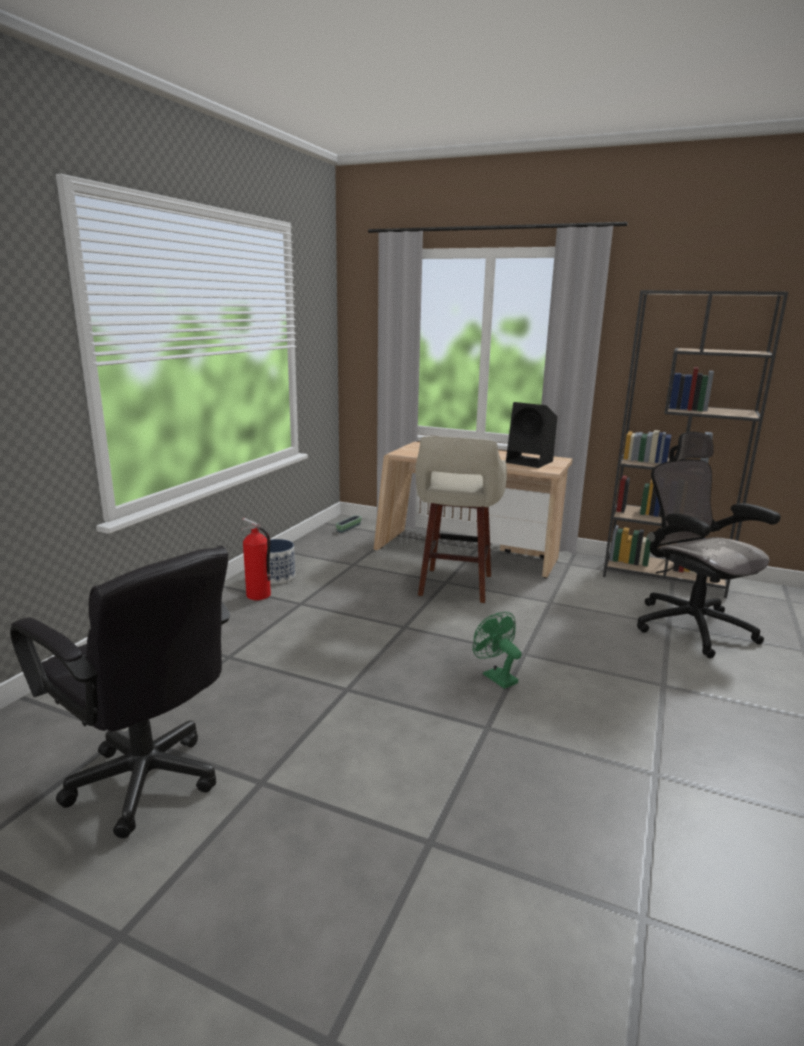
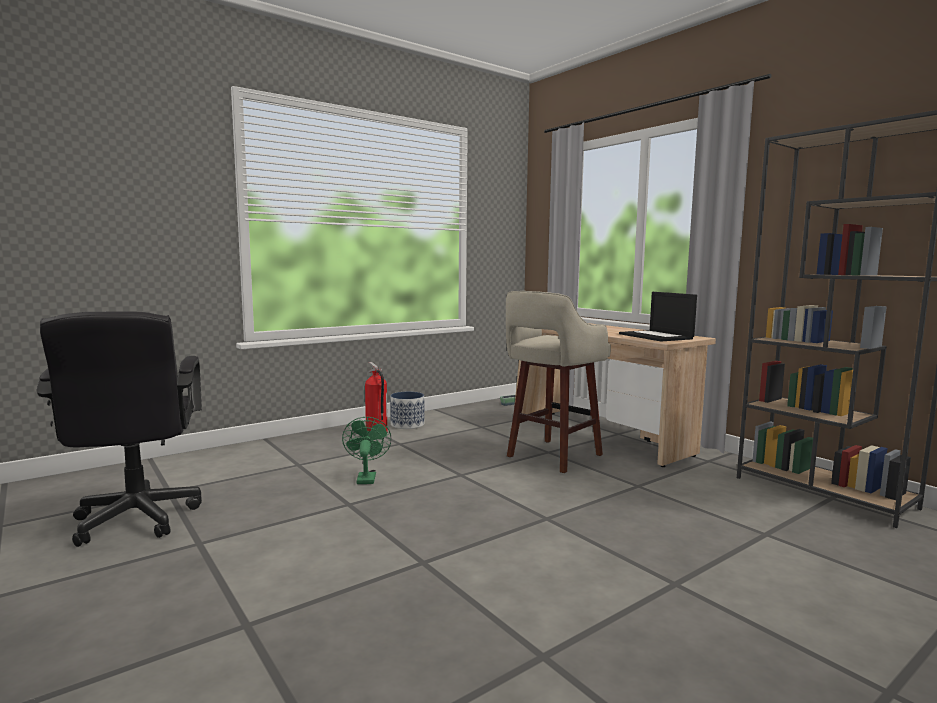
camera: 30 degrees right, 10 degrees down
green fan [473,612,522,689] -> green fan moved to [342,417,392,484]
black speaker [506,402,557,468] -> laptop [619,292,697,341]
office chair [637,432,781,658] -> none

